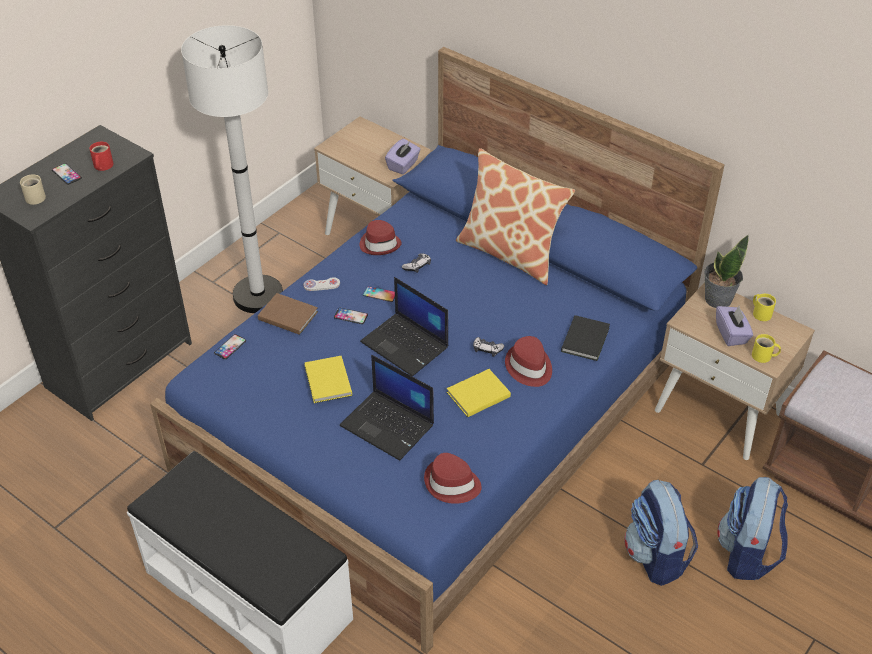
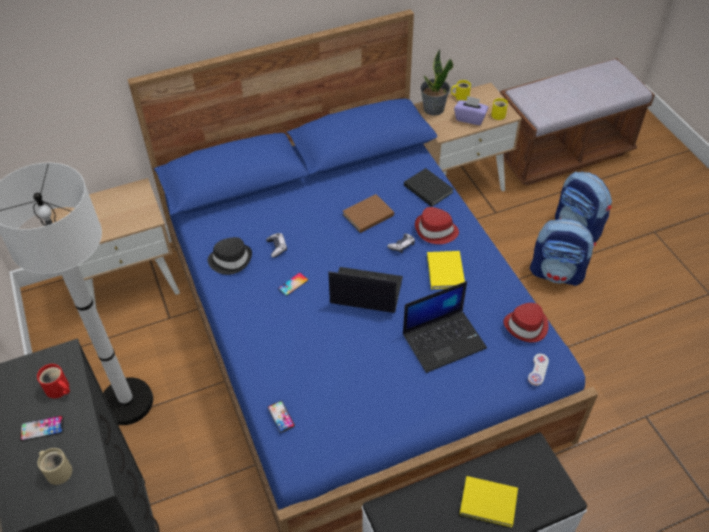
camera: 60 degrees left, 5 degrees up
brown book [258,293,318,335] -> brown book moved to [343,194,394,233]
white game controller [304,277,340,291] -> white game controller moved to [528,354,549,386]
yellow book [304,356,352,403] -> yellow book moved to [459,476,518,527]
phone [334,308,368,324] -> none
red hat [360,220,402,255] -> black hat [208,237,252,275]
laptop [360,277,448,376] -> laptop turned 150 degrees counterclockwise [328,267,403,313]
purple tissue box [385,139,421,175] -> none
pillow [456,148,575,285] -> none

